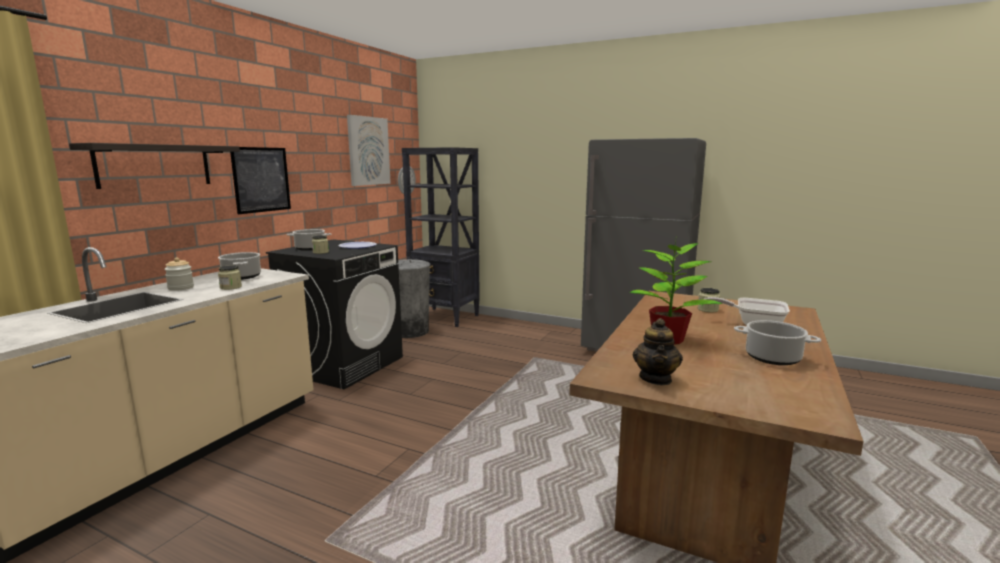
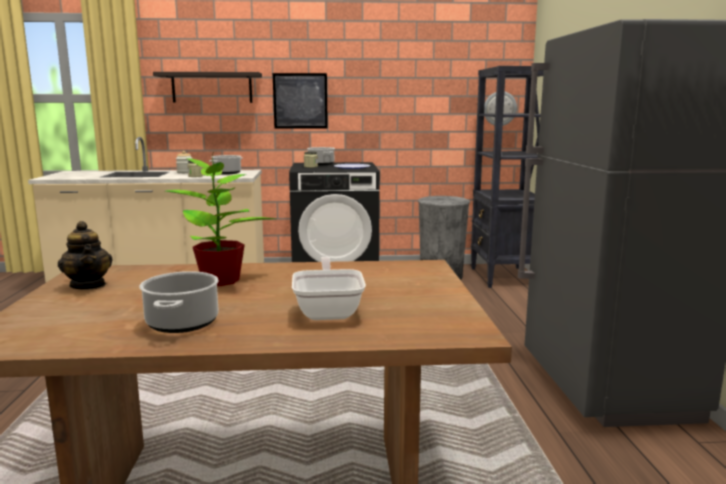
camera: 60 degrees right, 0 degrees up
picture [347,115,391,186] -> none
teapot [633,318,683,385] -> teapot turned 105 degrees counterclockwise [58,221,113,290]
jar [698,288,720,313] -> none

